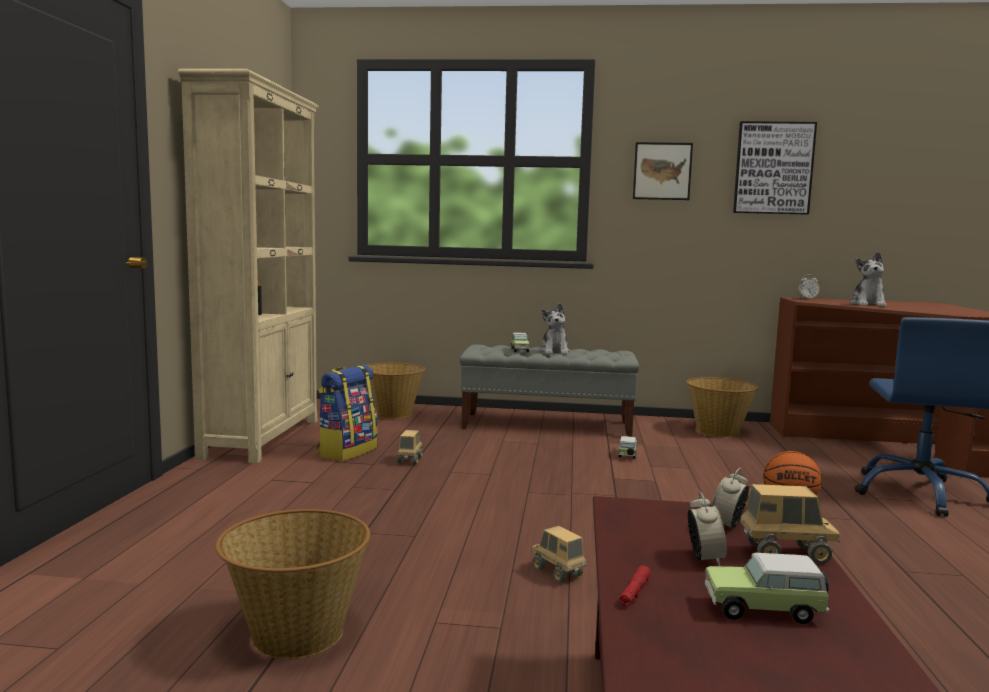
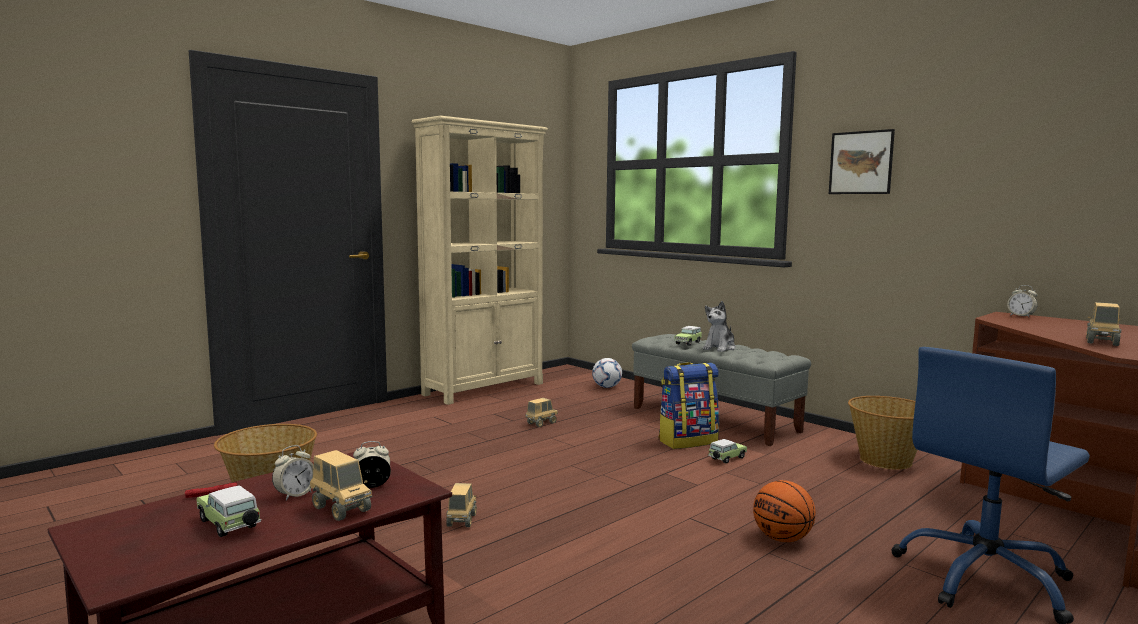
camera: 40 degrees right, 0 degrees up
backpack [317,365,378,461] -> backpack moved to [659,362,719,449]
basket [367,363,425,419] -> football [592,358,622,388]
picture [733,121,817,214] -> none
plush toy [850,252,886,306] -> none
none -> toy truck [1086,302,1121,346]

